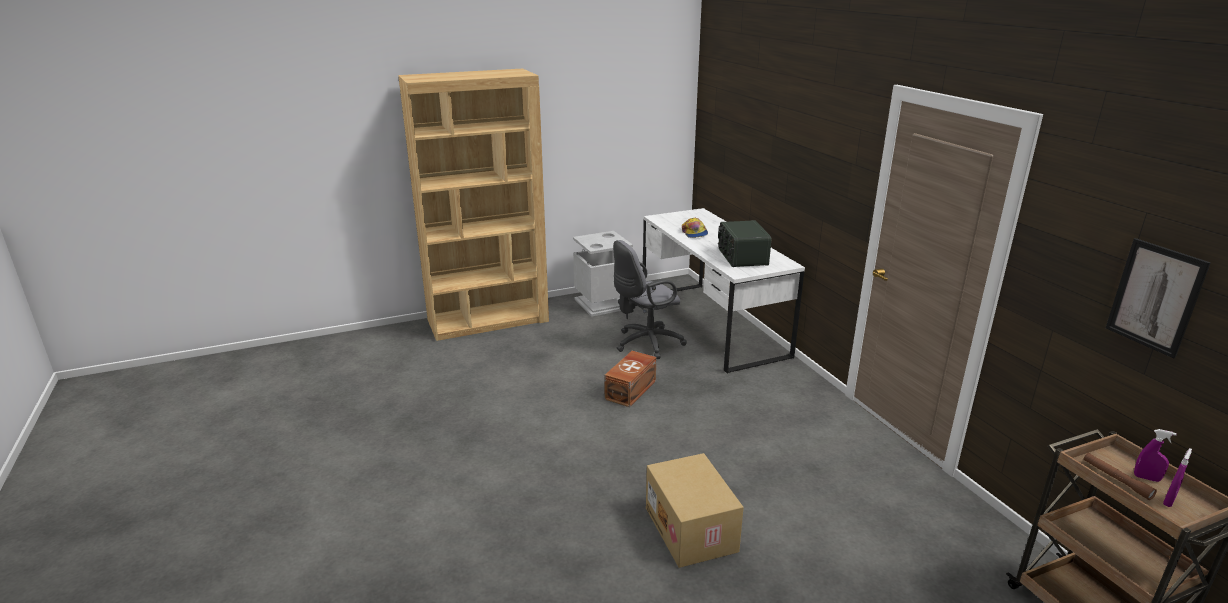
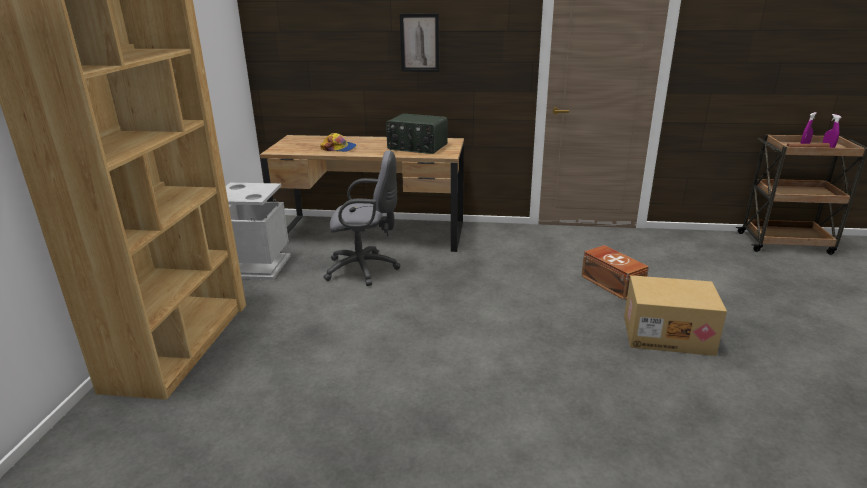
camera: 60 degrees left, 0 degrees up
brown storage box [605,351,656,407] -> brown storage box moved to [581,245,649,300]
grey office chair [613,240,687,359] -> grey office chair turned 90 degrees counterclockwise [323,150,400,286]
white desk [643,208,805,373] -> brown desk [260,135,464,252]
picture [1106,238,1211,358] -> picture moved to [400,13,439,72]

